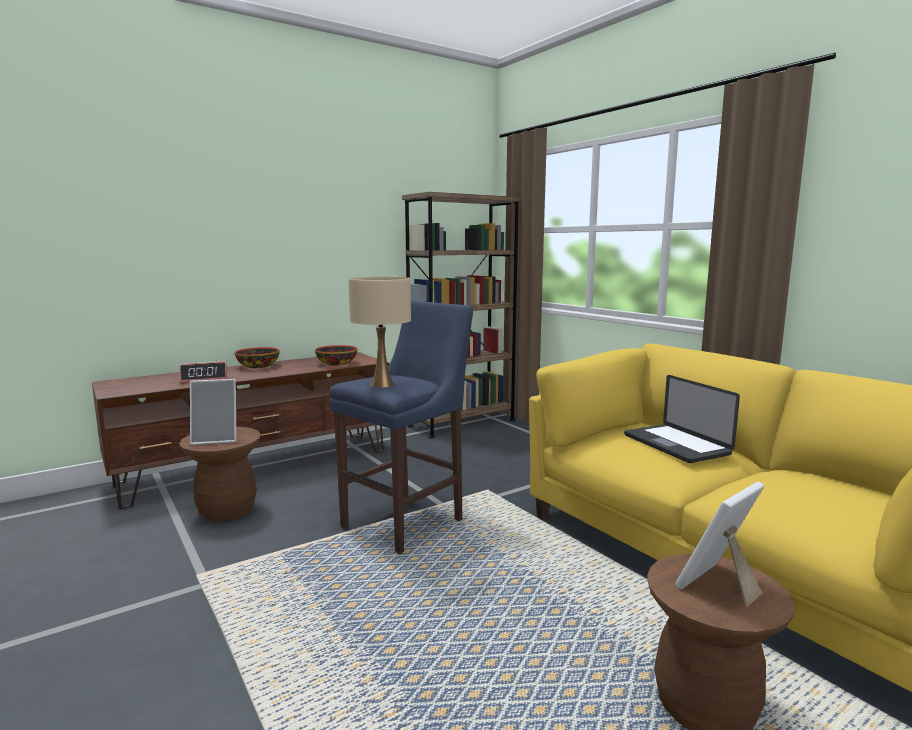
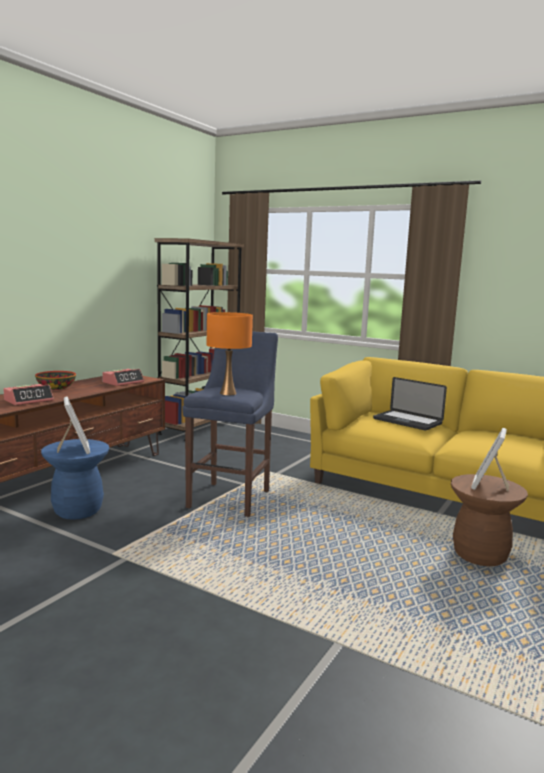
camera: 25 degrees left, 0 degrees up
brown stool [179,427,261,521] -> blue stool [41,439,109,520]
picture frame [190,379,237,445] -> picture frame turned 75 degrees counterclockwise [57,396,90,454]
bowl [315,345,358,366] -> alarm clock [102,369,144,386]
beige table lamp [348,277,411,388] -> orange table lamp [207,312,253,395]

